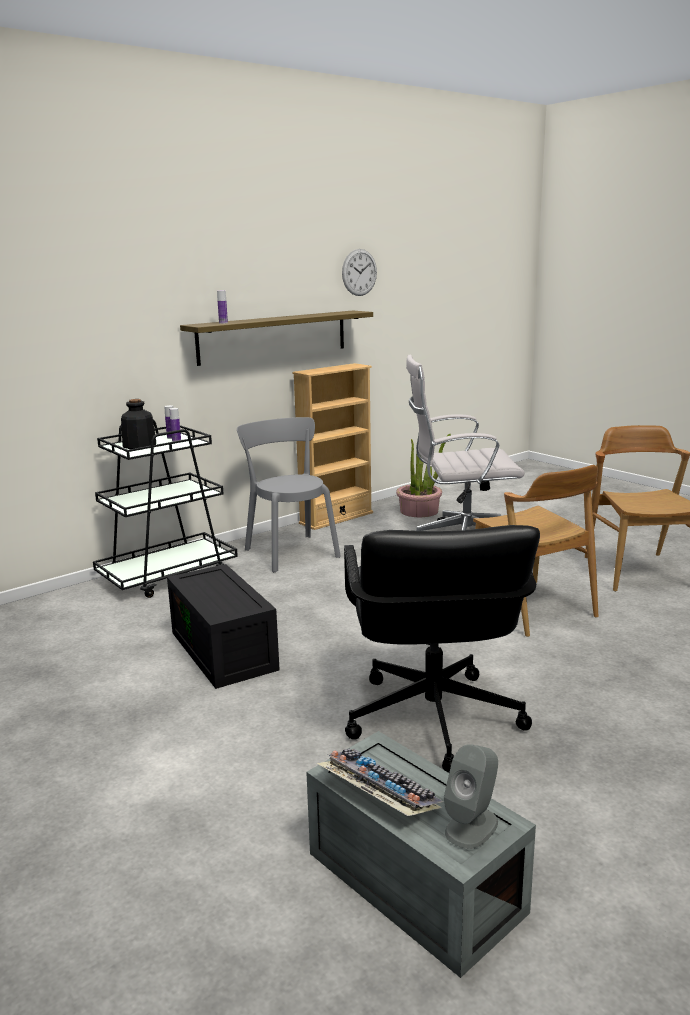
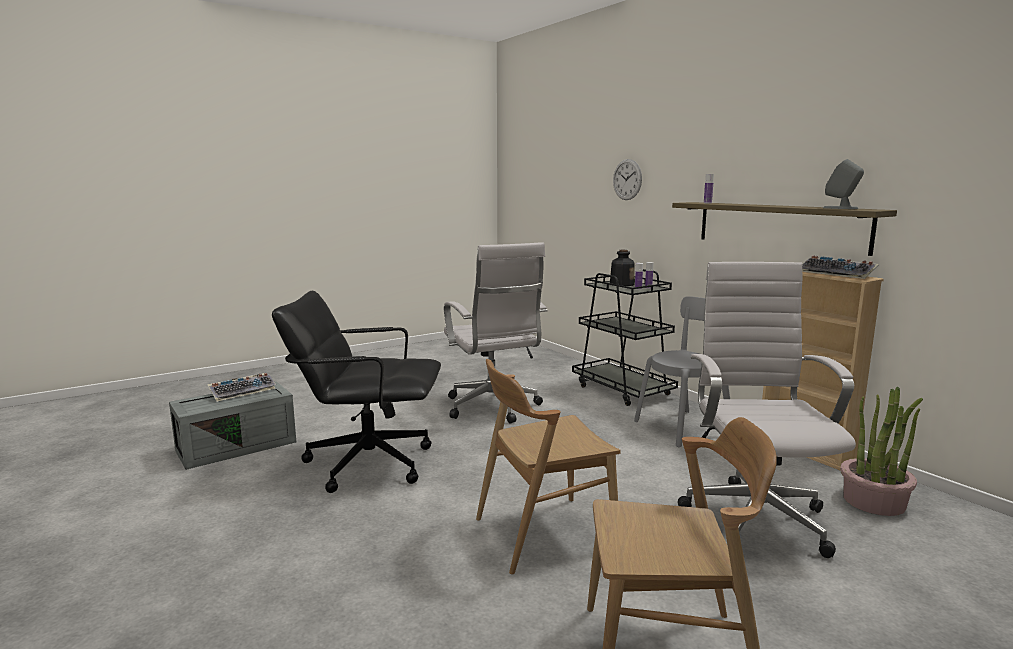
camera: 95 degrees right, 5 degrees down
black storage box [167,564,280,689] -> white office chair [444,242,548,424]
wall clock [342,249,377,296] -> wall clock moved to [613,159,642,200]
grey speaker [444,744,498,849] -> grey speaker moved to [823,159,864,209]
none -> keyboard [802,255,879,279]

